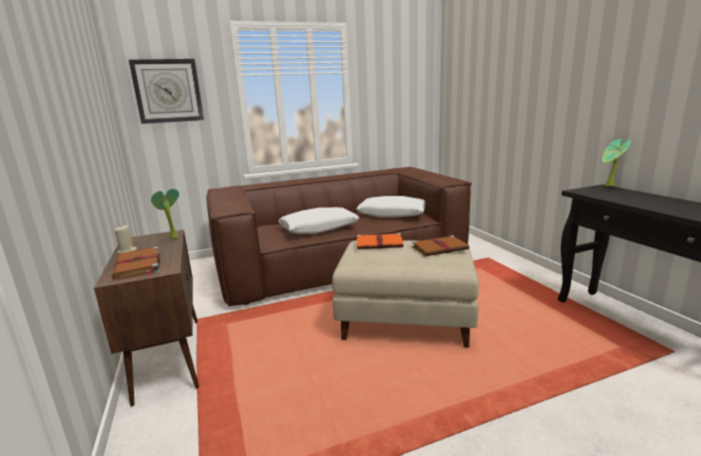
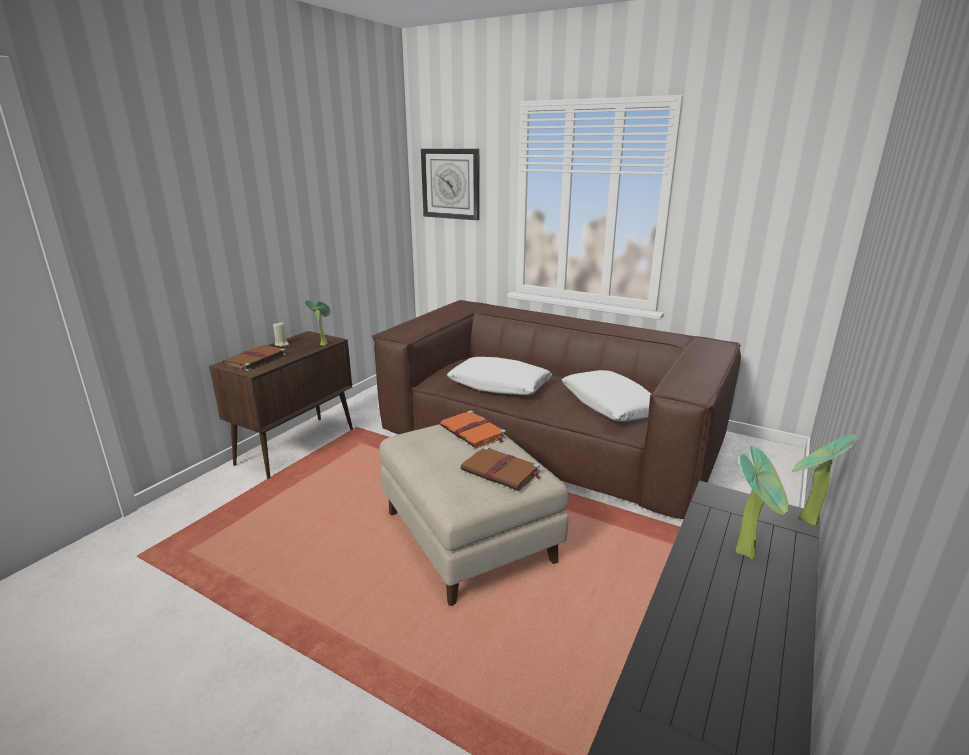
camera: 50 degrees right, 5 degrees up
none -> potted plant [736,446,789,559]

